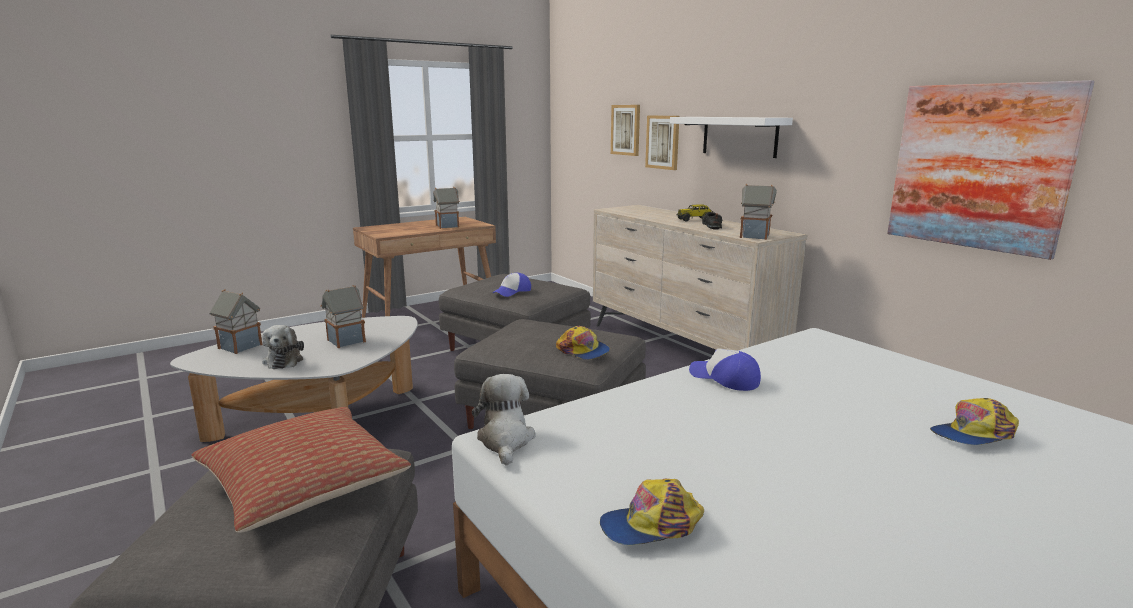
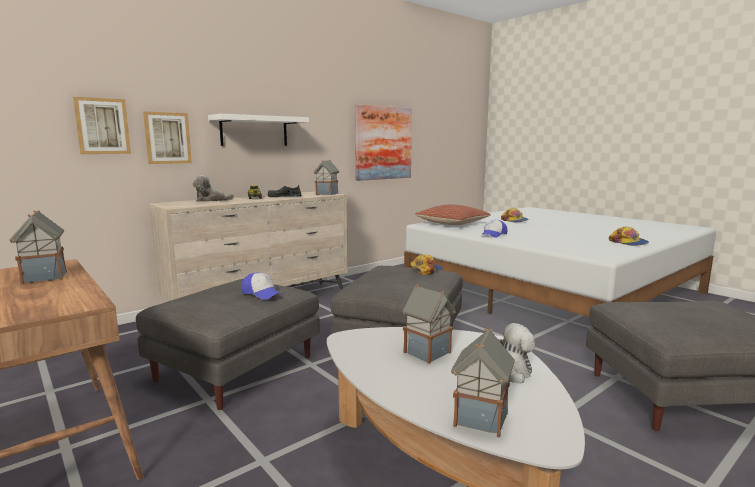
camera: 95 degrees left, 5 degrees down
pillow [192,407,411,533] -> pillow moved to [415,204,491,225]
plush toy [472,374,536,466] -> plush toy moved to [193,175,234,202]

